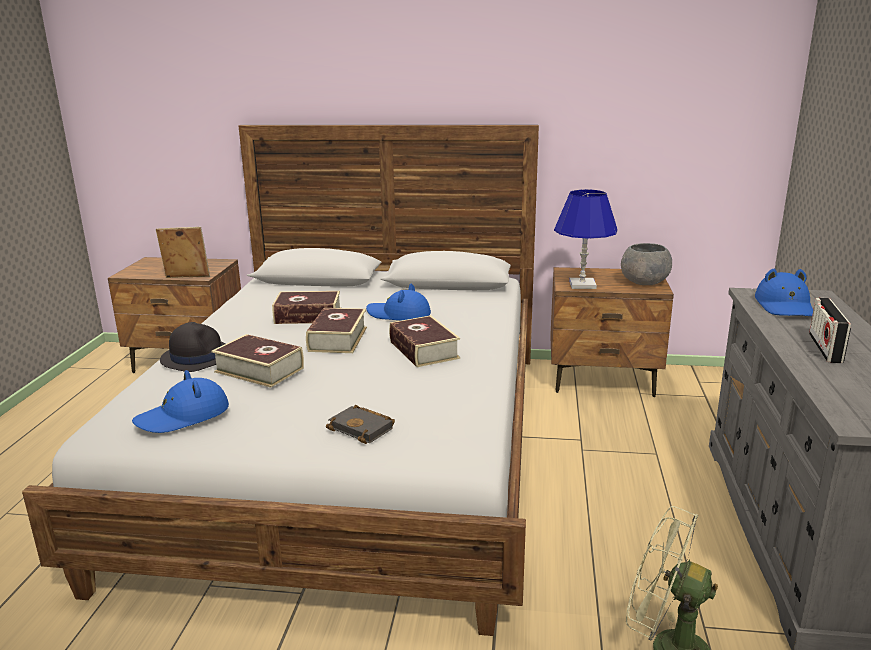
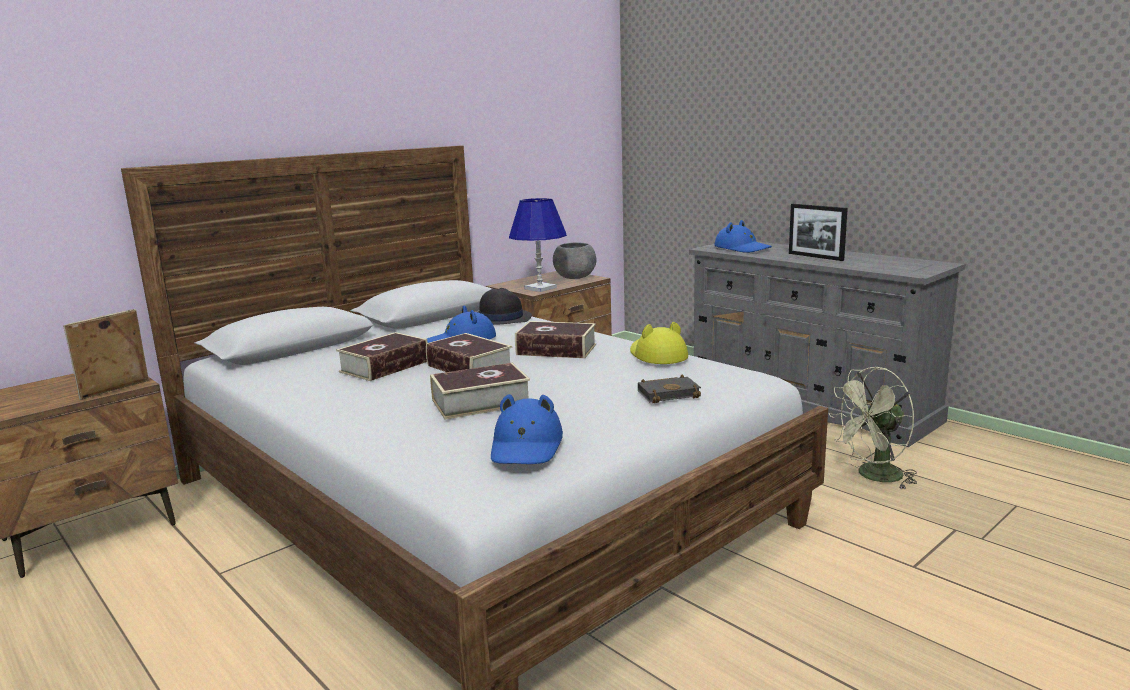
camera: 50 degrees left, 5 degrees down
black hat [160,322,226,372] -> black hat moved to [478,288,532,324]
radio [809,298,851,363] -> picture frame [789,204,848,261]
none -> yellow hat [630,322,688,364]

